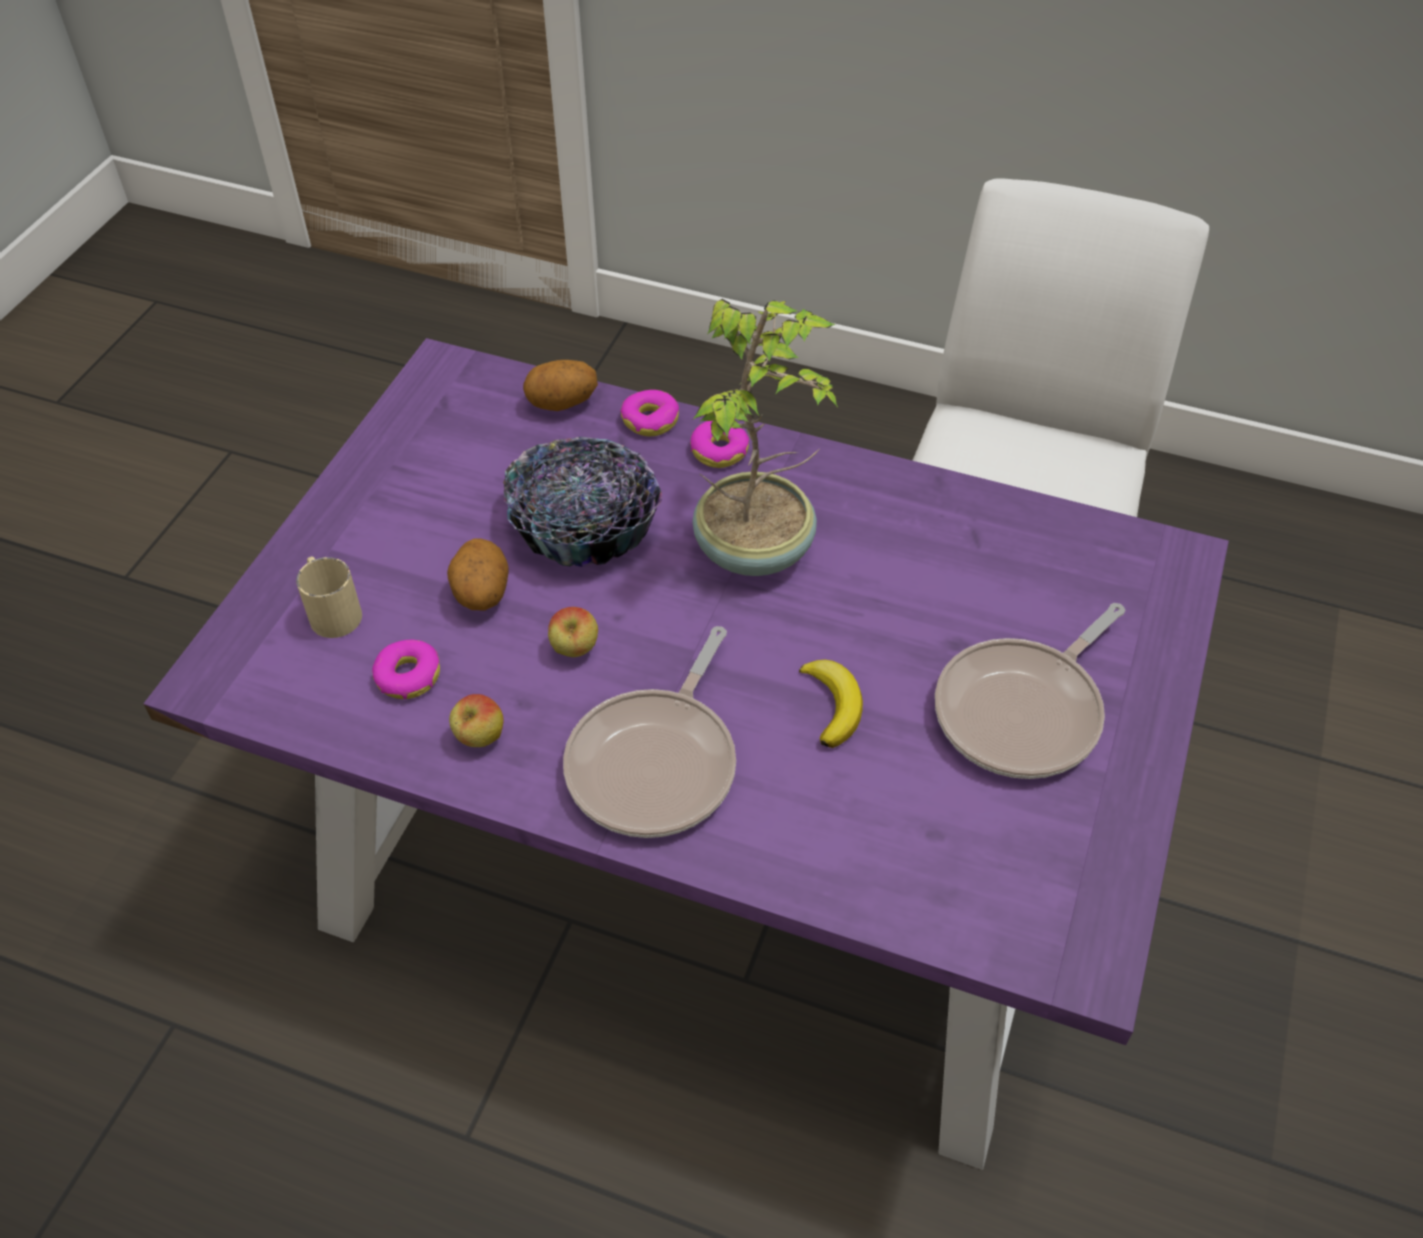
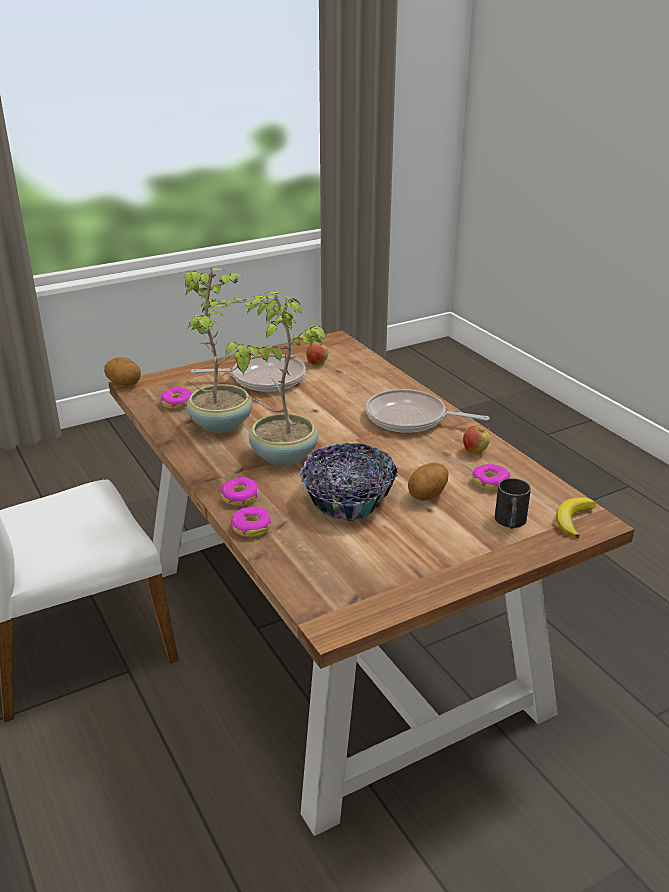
camera: 140 degrees left, 20 degrees down
purple dining table [143,338,1229,1170] -> brown dining table [109,331,634,836]
beige mug [296,557,362,638] -> black mug [495,478,531,529]
potato [523,360,598,411] -> potato moved to [104,357,141,386]
apple [548,607,598,657] -> apple moved to [306,341,328,366]
frying pan [563,626,736,838] -> frying pan turned 135 degrees counterclockwise [366,389,490,433]
banana [799,660,863,748] -> banana moved to [556,498,596,538]
none -> donut [161,387,191,409]
none -> potted plant [185,267,252,433]

